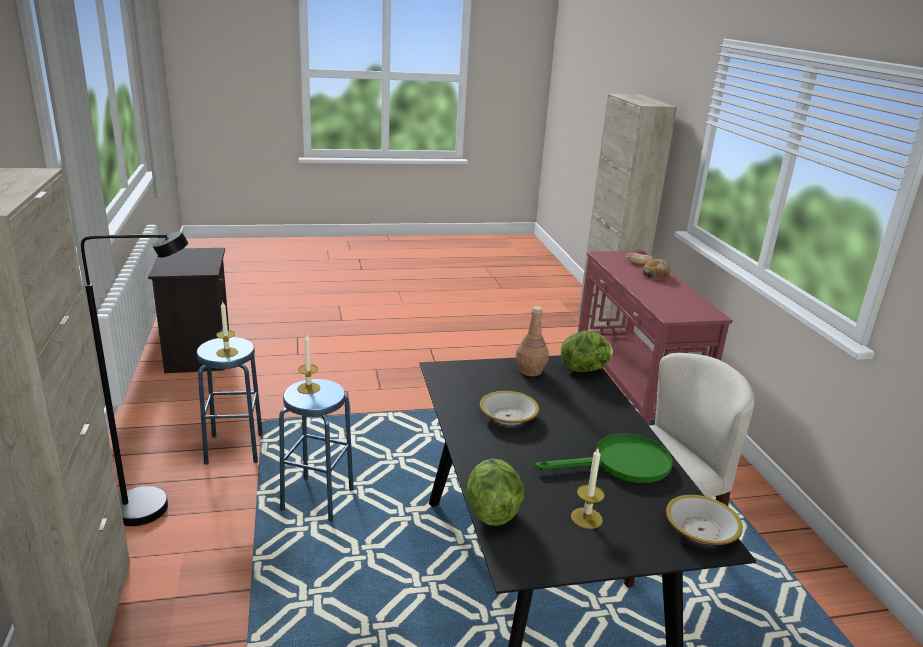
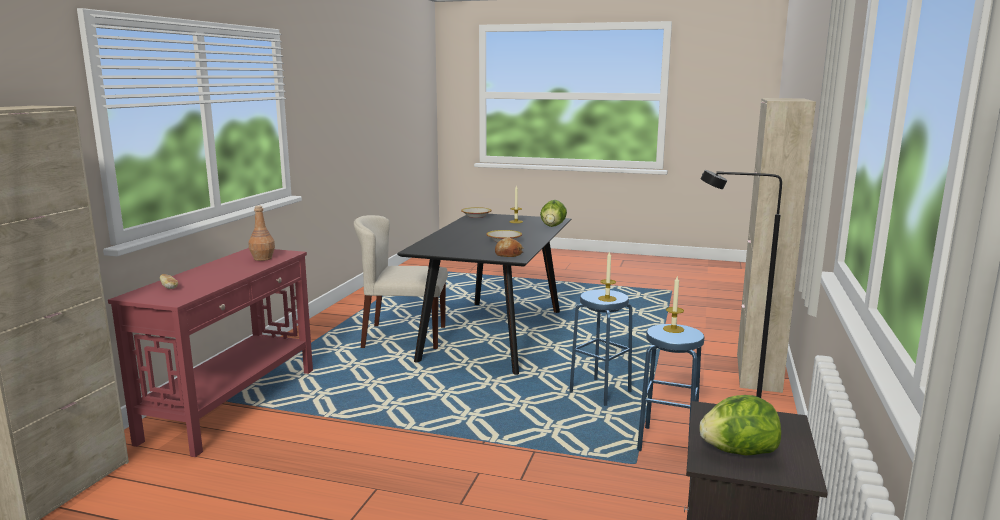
camera: 150 degrees left, 10 degrees down
brown bottle [516,306,549,376] -> brown bottle moved to [249,206,275,261]
green frying pan [535,434,672,483] -> none
lettuce [561,331,613,372] -> lettuce moved to [699,395,781,455]
bread [642,259,670,280] -> bread moved to [495,237,523,257]

